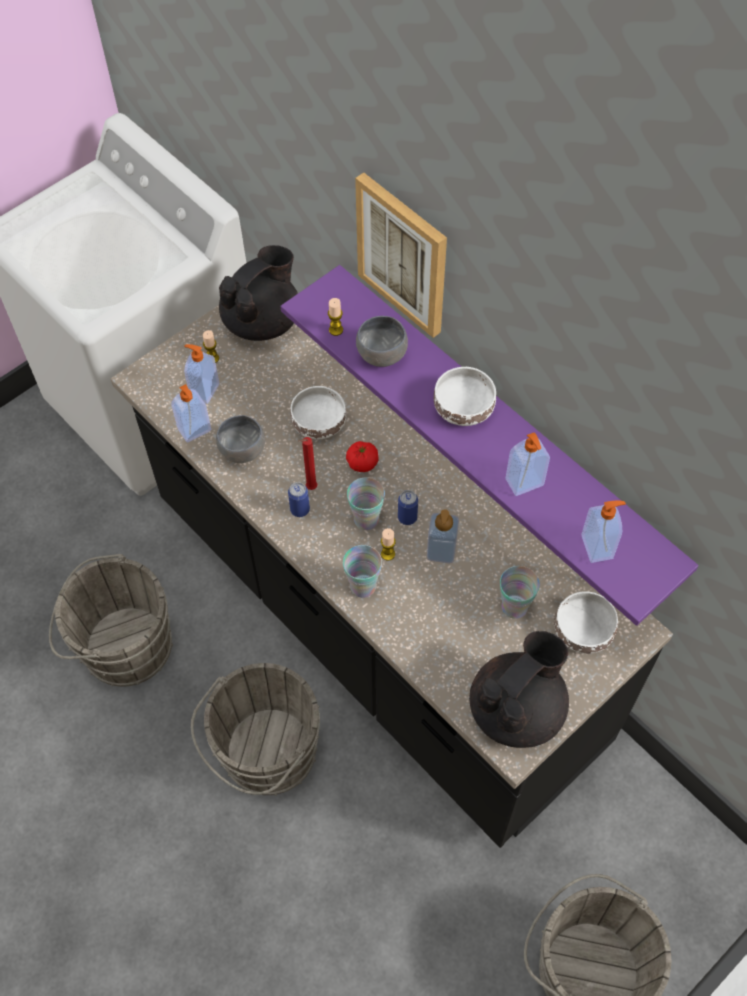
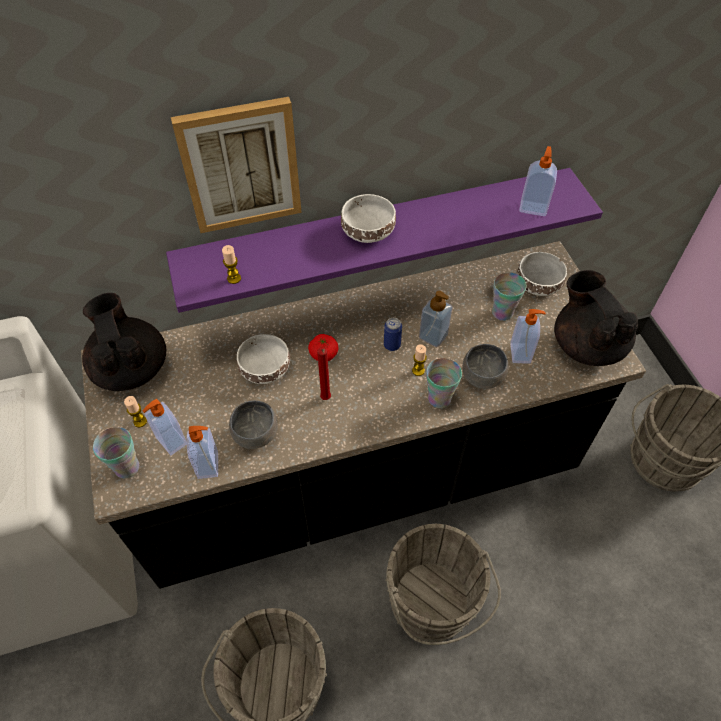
camera: 65 degrees left, 5 degrees down
can [288,482,310,517] -> none
cup [347,477,385,530] -> cup moved to [93,427,139,478]
grey bowl [356,316,408,367] -> grey bowl moved to [463,344,508,389]
soap dispenser [505,432,550,496] -> soap dispenser moved to [510,309,546,364]

